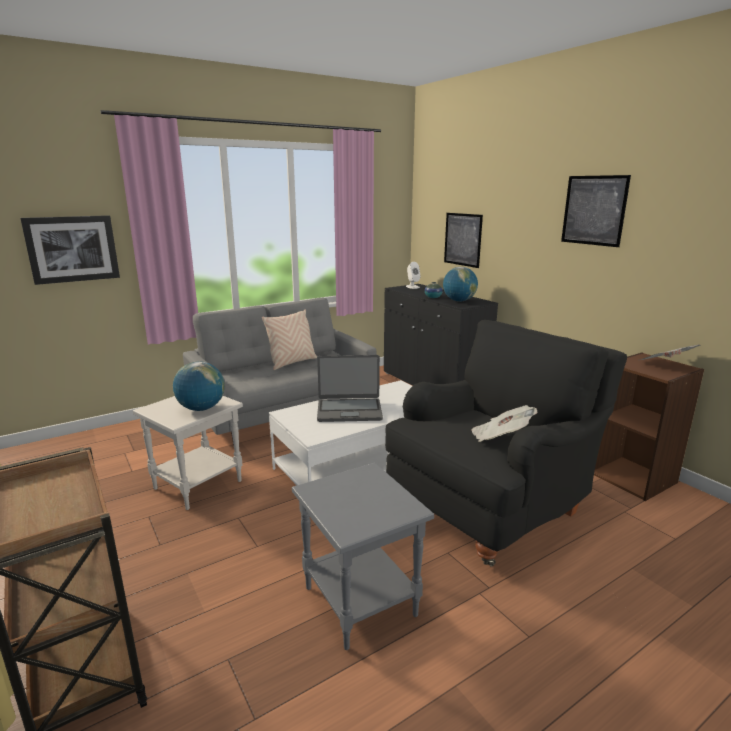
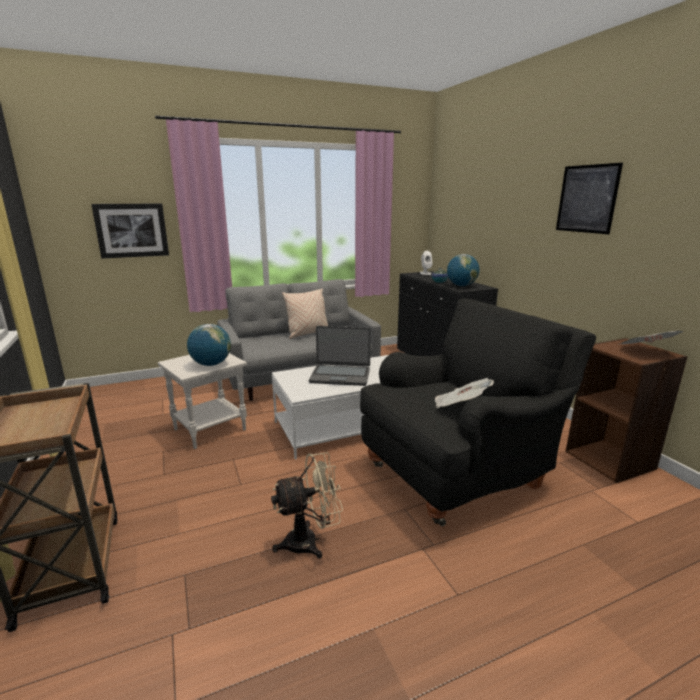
camera: 10 degrees right, 0 degrees up
grey side table [292,463,434,650] -> beige fan [271,452,343,559]
picture [444,213,483,268] -> none

